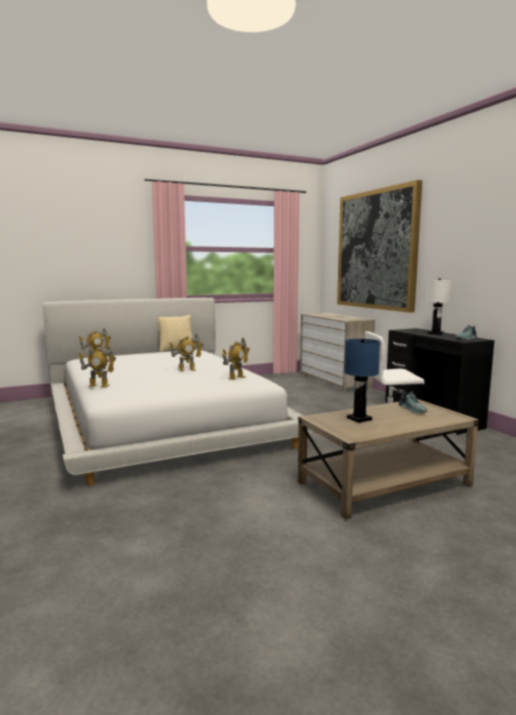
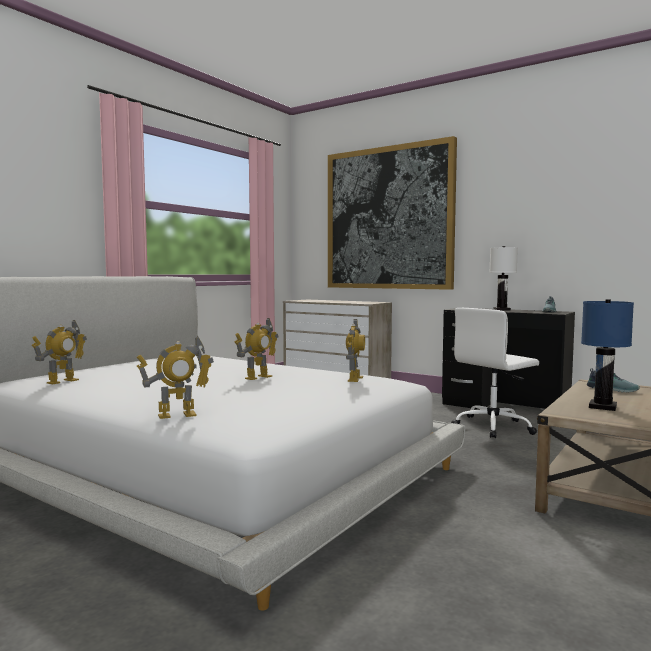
camera: 30 degrees left, 5 degrees down
pillow [158,315,196,352] -> none

